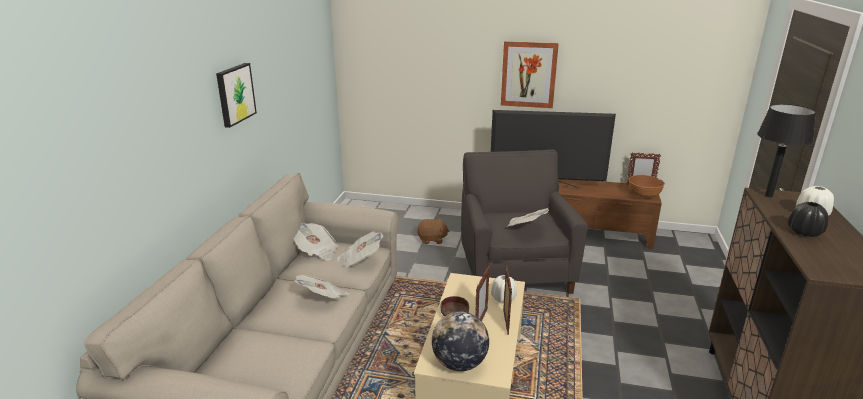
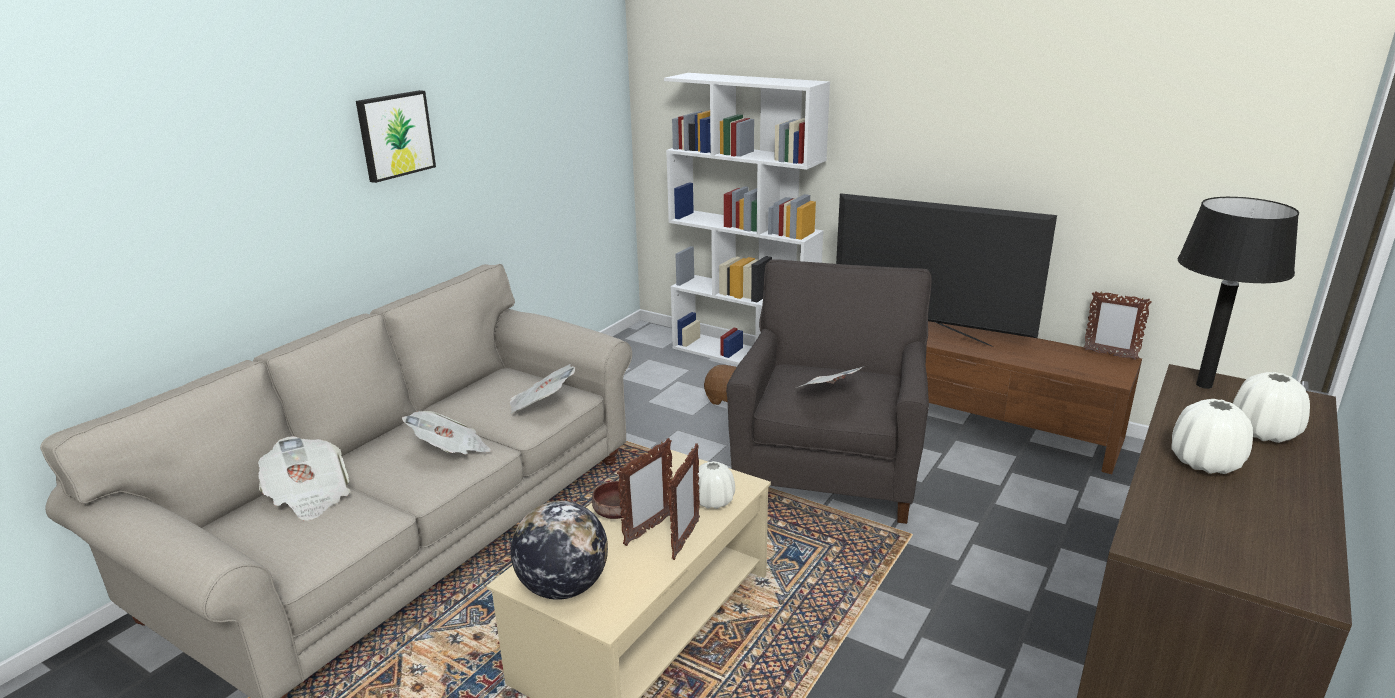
camera: 20 degrees right, 0 degrees up
newspaper [294,223,339,261] -> newspaper moved to [258,436,350,521]
picture [501,41,559,108] -> none
brown bowl [628,175,665,198] -> none
black vase [788,202,828,237] -> white vase [1172,399,1253,474]
none -> white bookcase [664,73,830,365]

